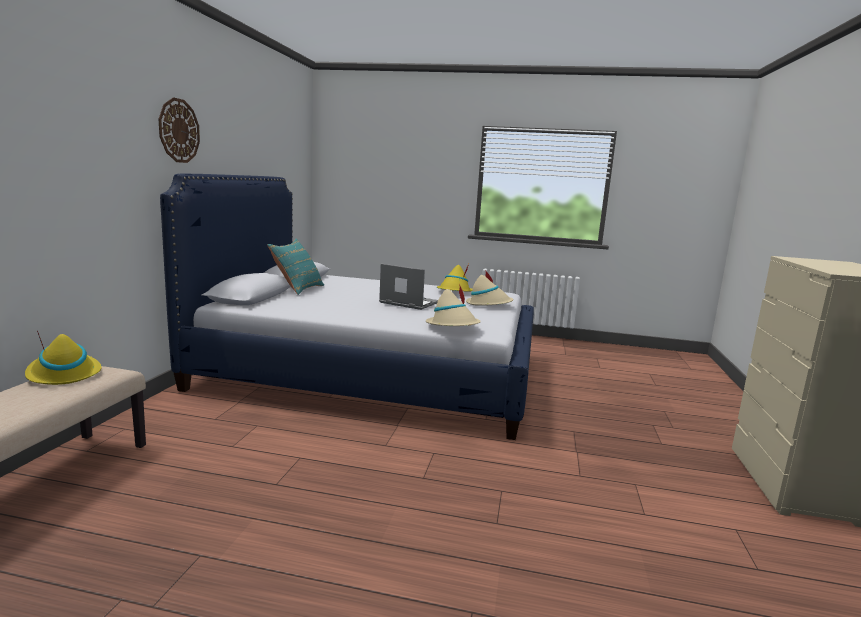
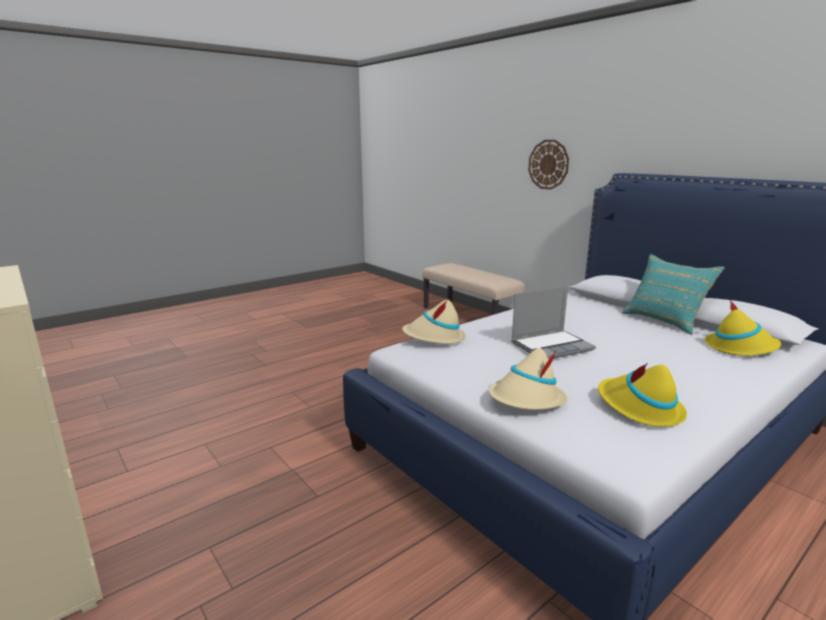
camera: 130 degrees right, 5 degrees up
yellow hat [25,331,102,385] -> yellow hat moved to [705,299,781,356]
wall clock [159,97,200,163] -> wall clock moved to [528,140,569,190]

